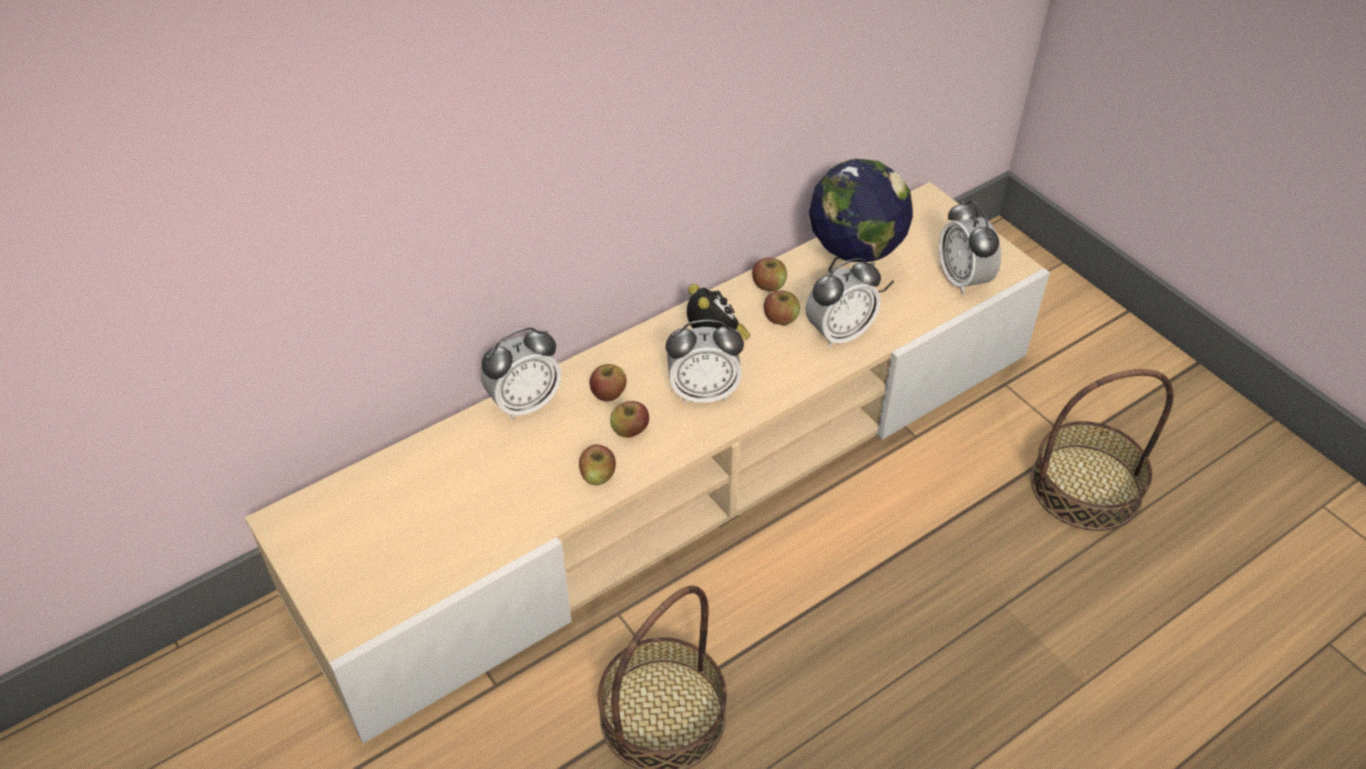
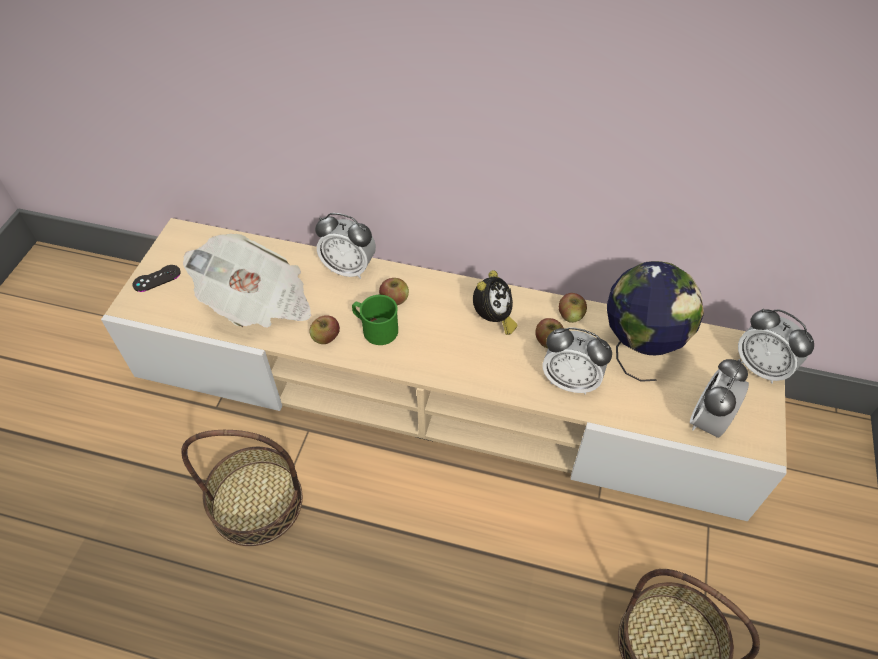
camera: 50 degrees right, 5 degrees up
apple [610,401,649,438] -> green mug [352,295,398,345]
alarm clock [666,320,744,403] -> alarm clock moved to [738,309,814,384]
none -> black game controller [132,265,181,292]
none -> newspaper [183,234,312,328]

